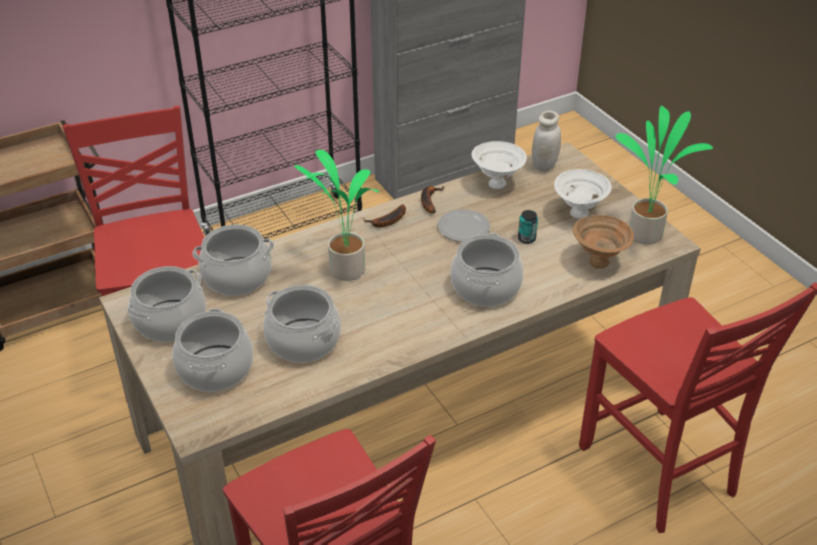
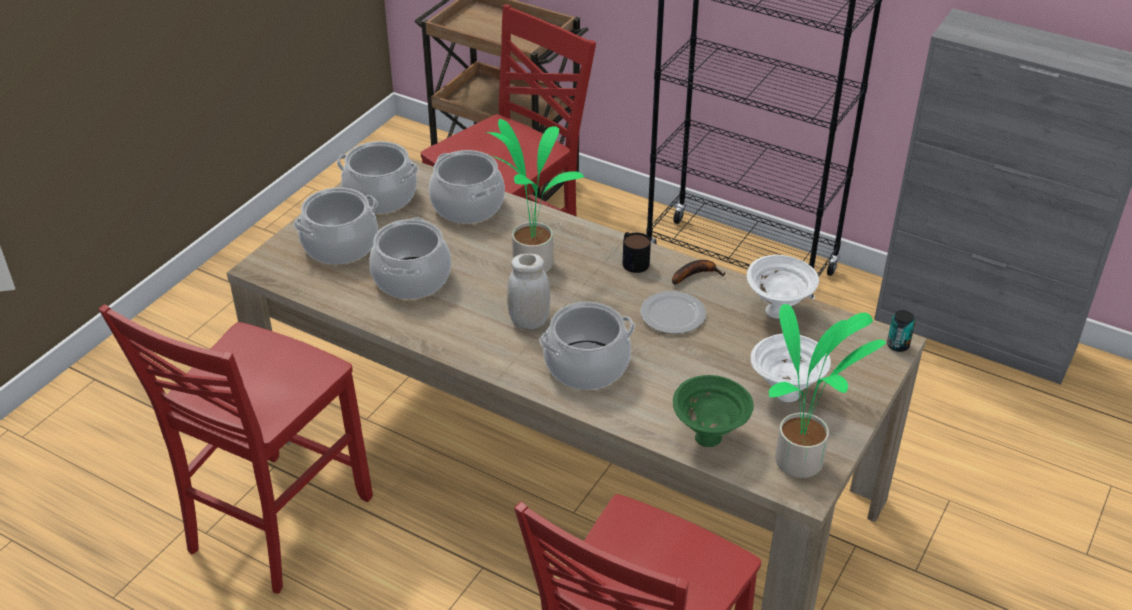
camera: 60 degrees right, 0 degrees up
banana [363,205,406,227] -> mug [623,232,651,273]
can [518,210,538,244] -> can moved to [887,310,915,352]
white jar [532,111,561,172] -> white jar moved to [507,254,550,329]
brown bowl [573,215,634,268] -> green bowl [673,375,754,447]

